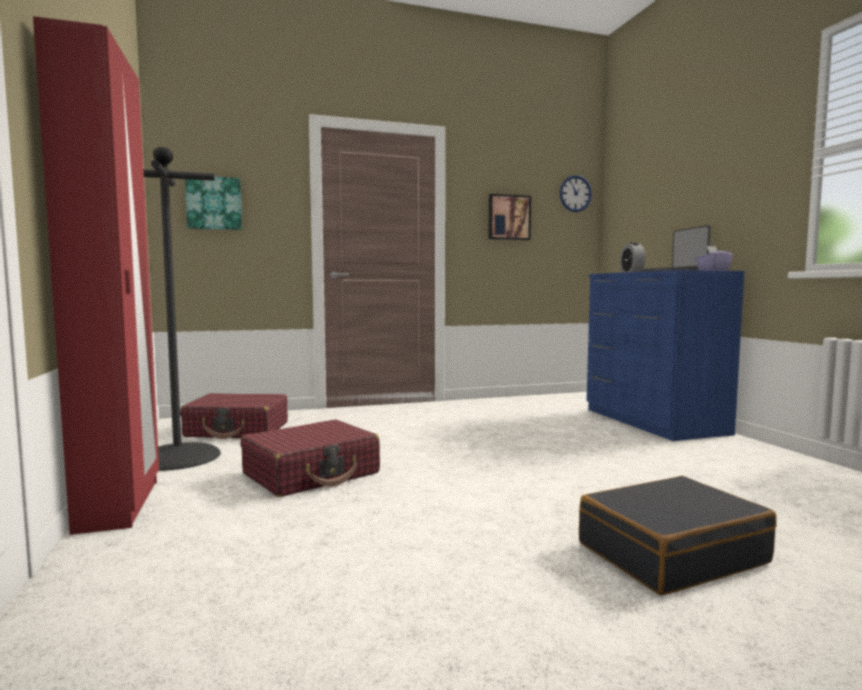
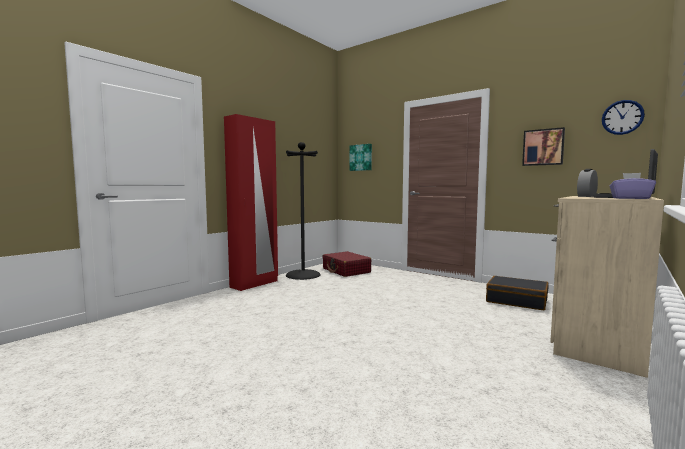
camera: 55 degrees right, 0 degrees up
red suitcase [241,420,380,497] -> none
black suitcase [579,476,776,595] -> black suitcase moved to [486,276,548,310]
blue dresser [587,270,744,441] -> beige dresser [550,196,664,378]

